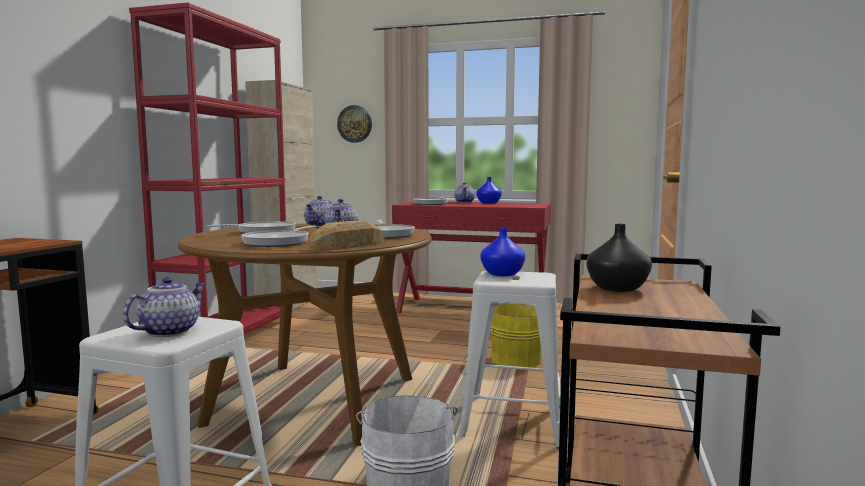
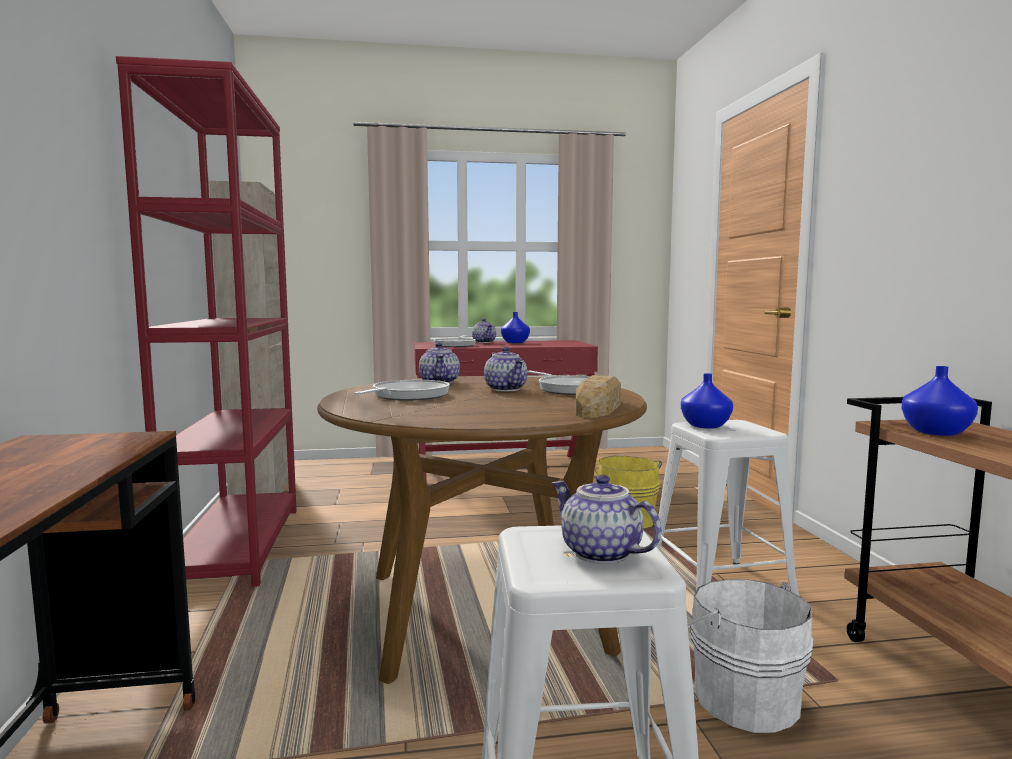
camera: 25 degrees left, 0 degrees up
teapot [123,277,206,337] -> teapot turned 45 degrees counterclockwise [551,475,661,564]
frying pan [241,225,316,247] -> none
wall clock [337,105,372,143] -> none
black vase [586,224,652,292] -> blue vase [902,366,978,436]

